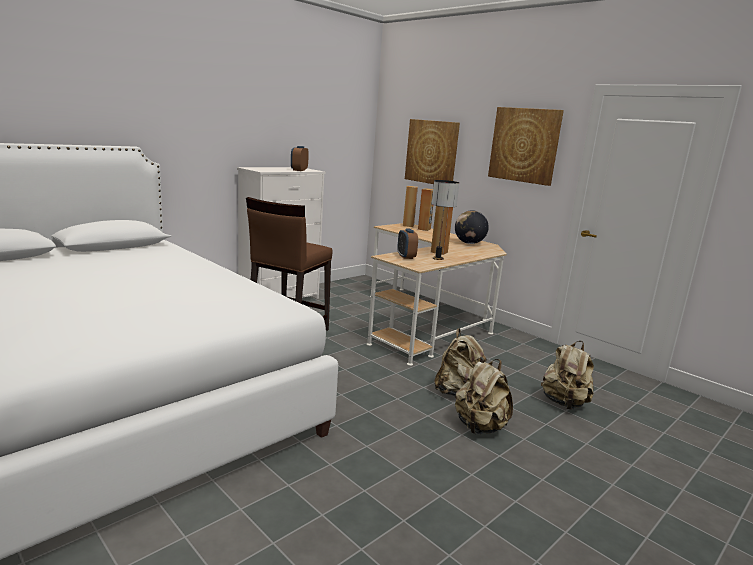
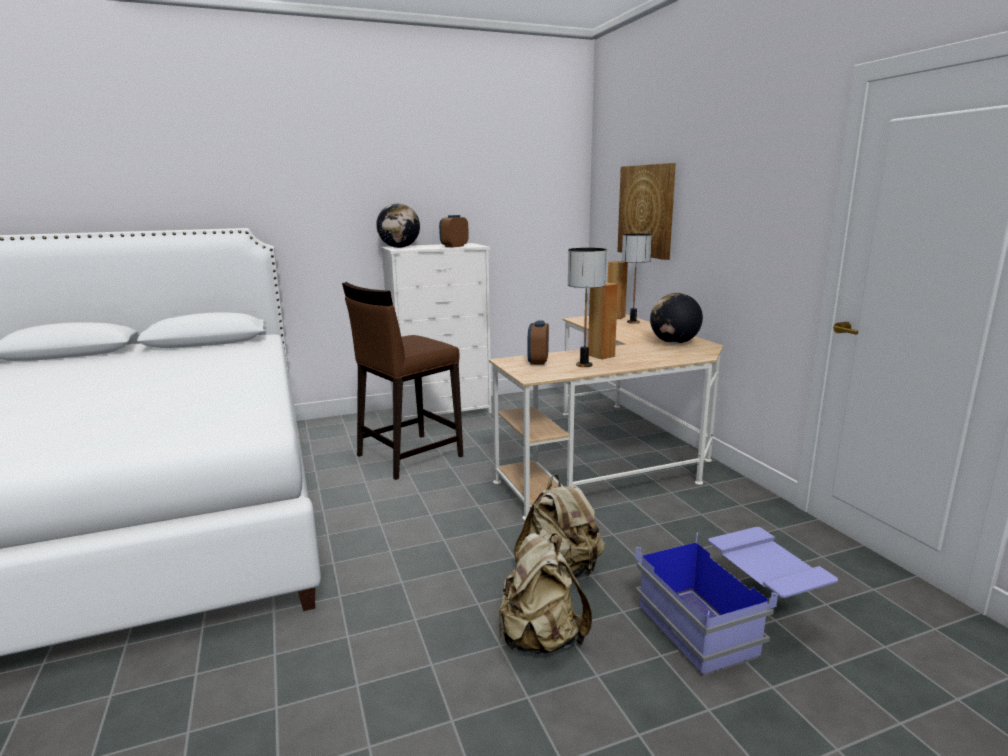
camera: 25 degrees right, 0 degrees up
brown speaker [418,188,433,231] -> table lamp [622,233,652,324]
picture [488,107,564,186] -> none
beige backpack [541,341,594,410] -> blue storage box [635,527,838,676]
none -> globe [376,204,420,248]

